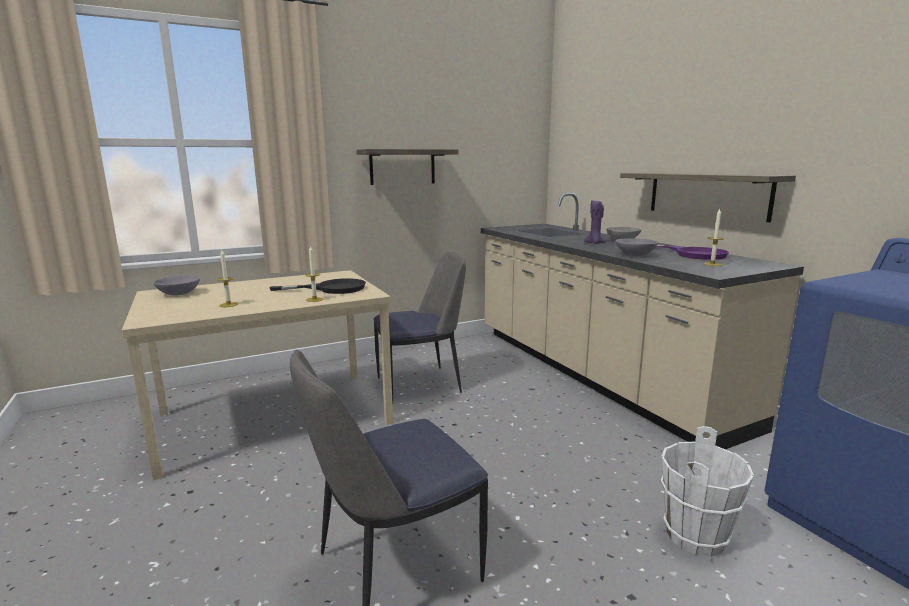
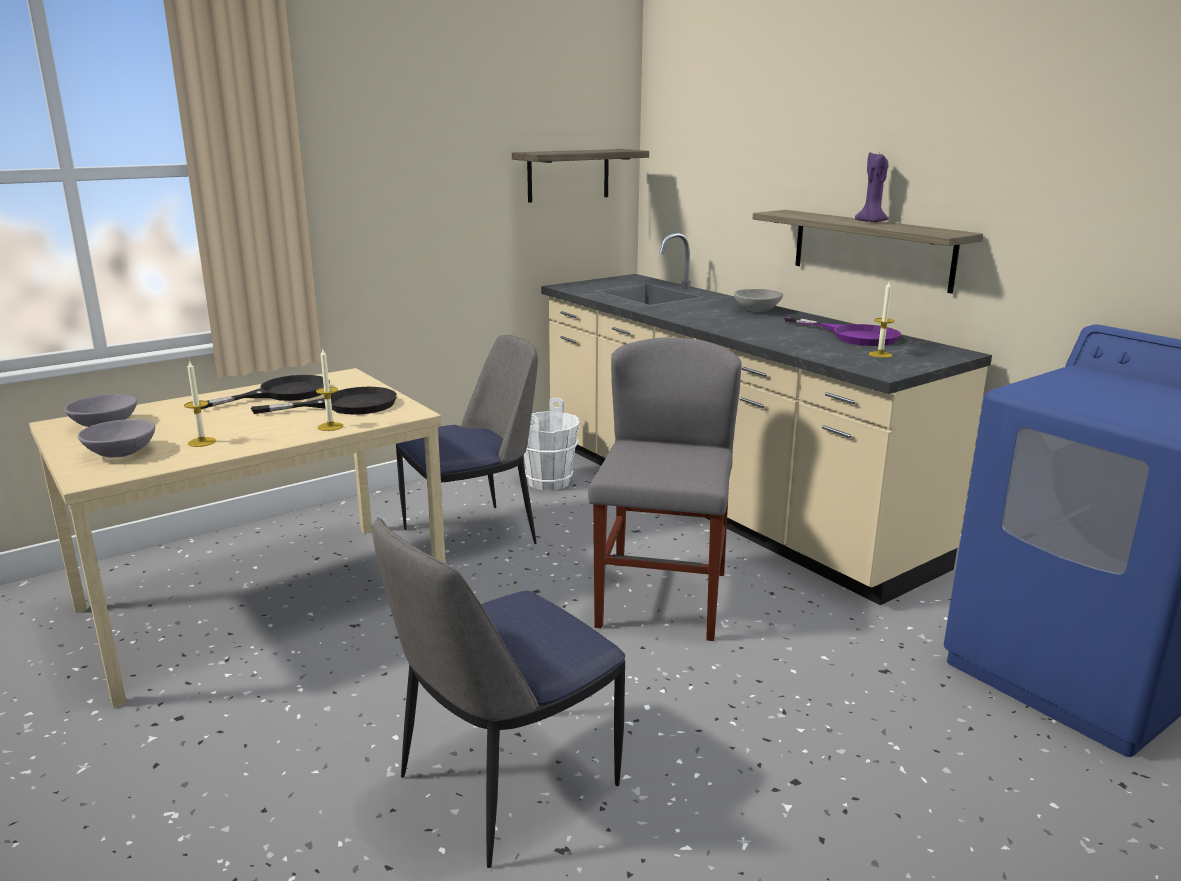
camera: 10 degrees left, 5 degrees up
shelf [356,149,459,185] -> shelf moved to [512,149,649,203]
purple candle [584,200,606,244] -> purple candle moved to [855,151,888,222]
grey bowl [616,238,658,256] -> grey bowl moved to [78,419,155,458]
white bucket [660,426,754,557] -> white bucket moved to [524,398,580,490]
none -> black frying pan [201,375,330,409]
none -> grey chair [588,337,742,641]

